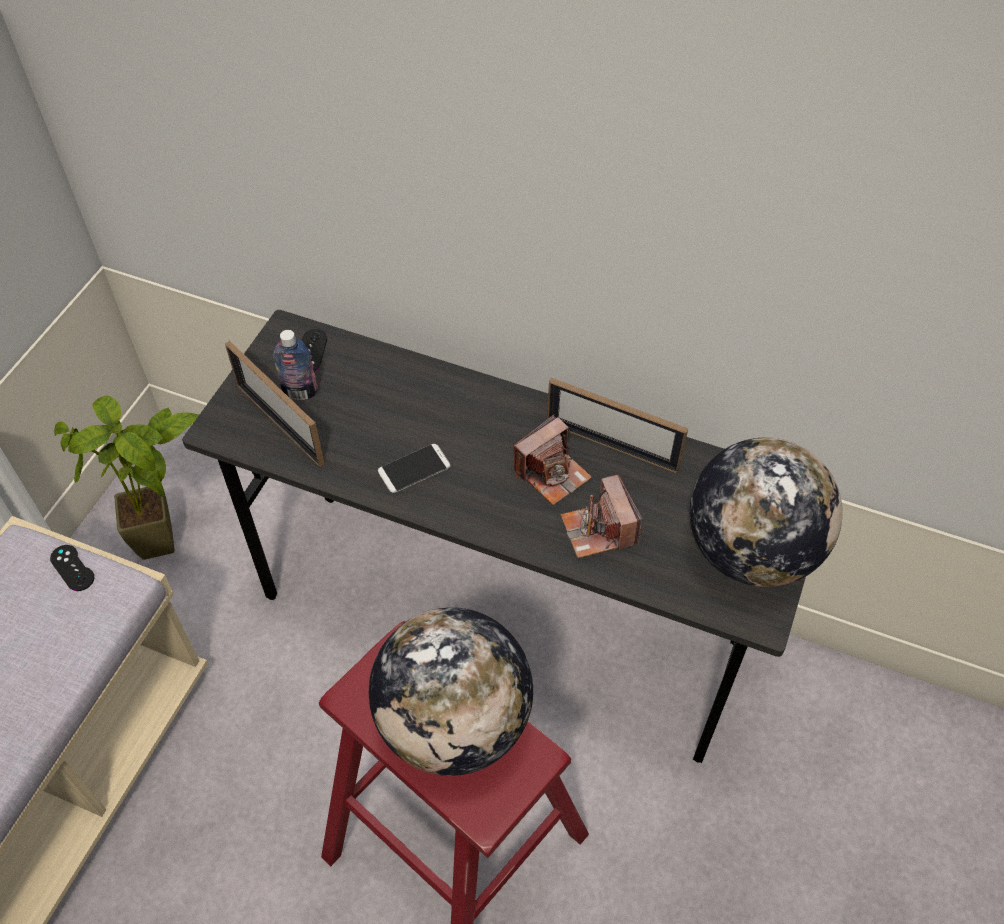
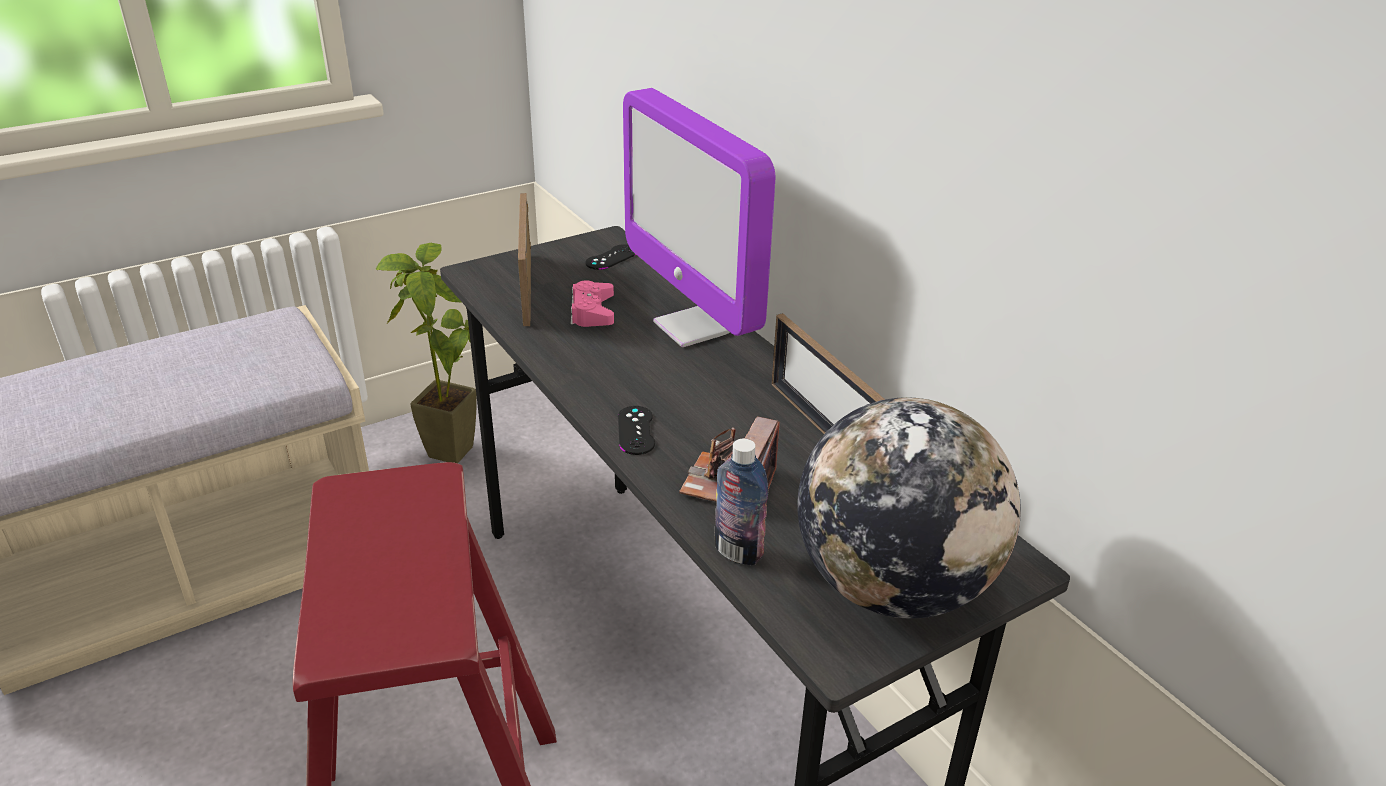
camera: 35 degrees right, 20 degrees down
black game controller [50,545,94,591] -> black game controller moved to [618,406,655,455]
bottle [273,330,318,400] -> bottle moved to [715,439,768,565]
globe [369,607,533,776] -> none
phone [378,444,450,493] -> none
camera [514,415,592,505] -> none
none -> pink game controller [570,280,614,327]
none -> monitor [623,88,775,347]

